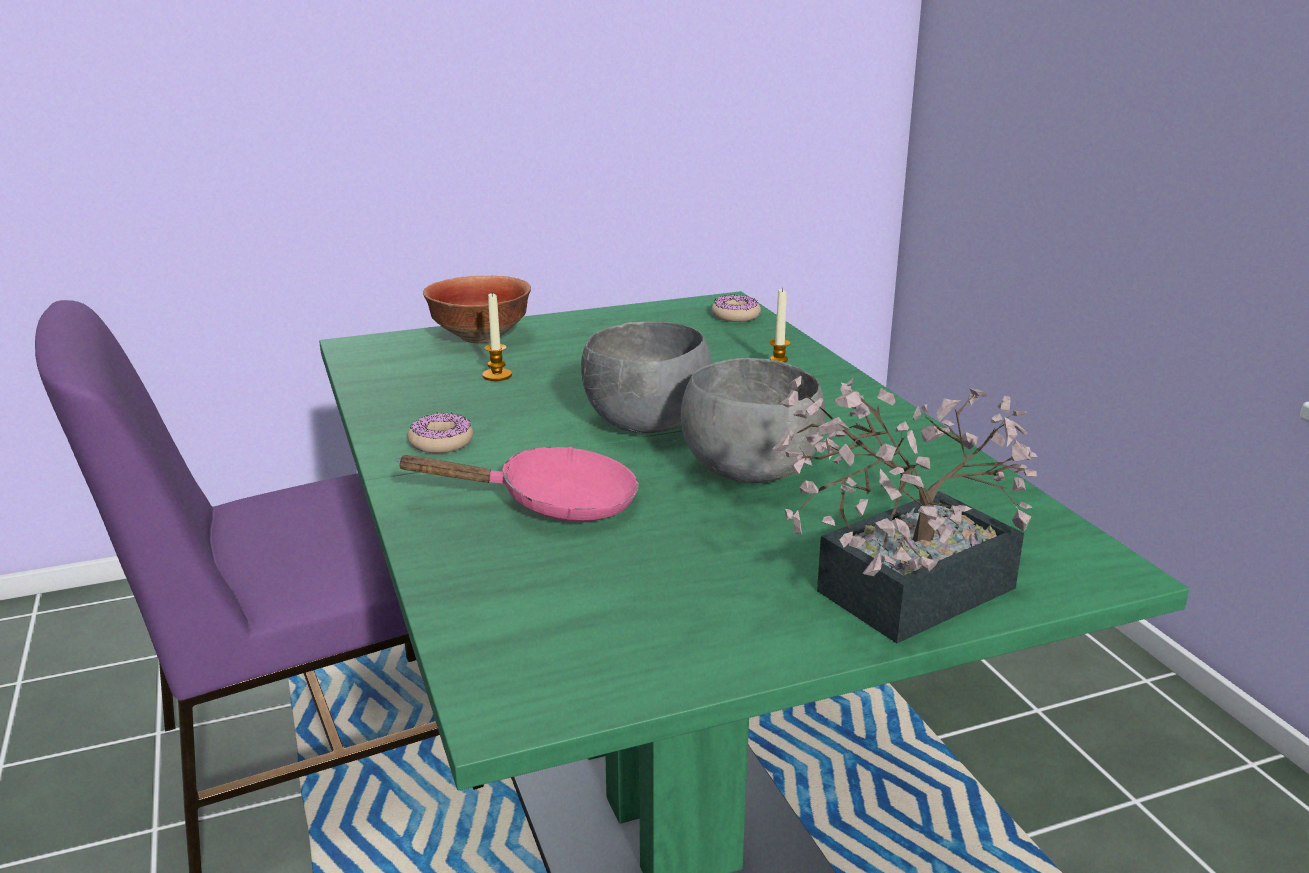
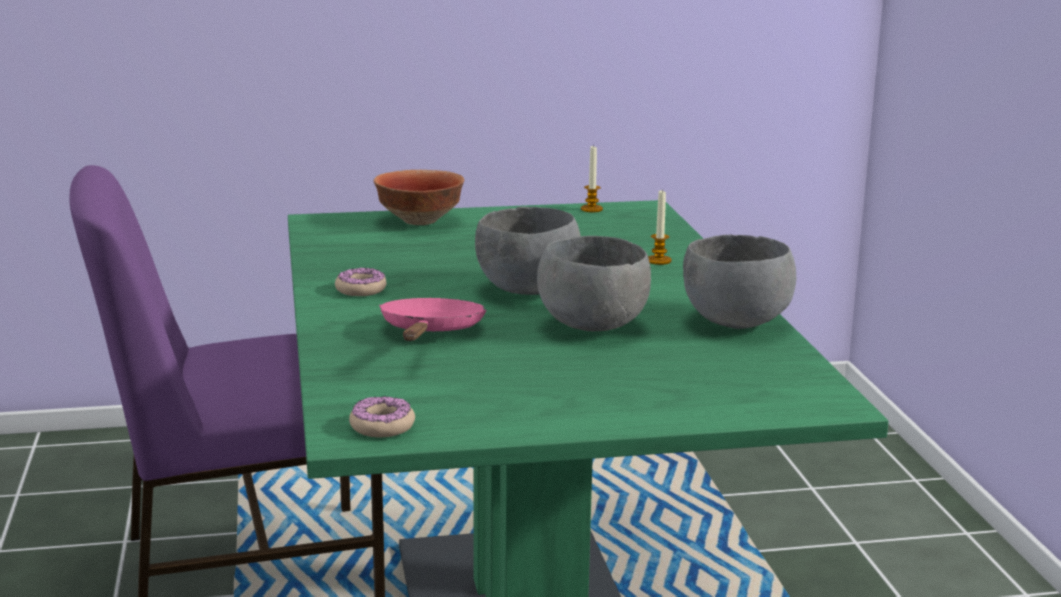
camera: 10 degrees right, 5 degrees down
pink frying pan [396,447,639,521] -> pink frying pan turned 90 degrees counterclockwise [379,298,486,341]
candle [482,292,512,381] -> candle moved to [581,145,603,212]
donut [712,295,761,322] -> donut moved to [349,396,415,438]
potted plant [772,376,1038,643] -> none
none -> grey bowl [683,234,796,329]

